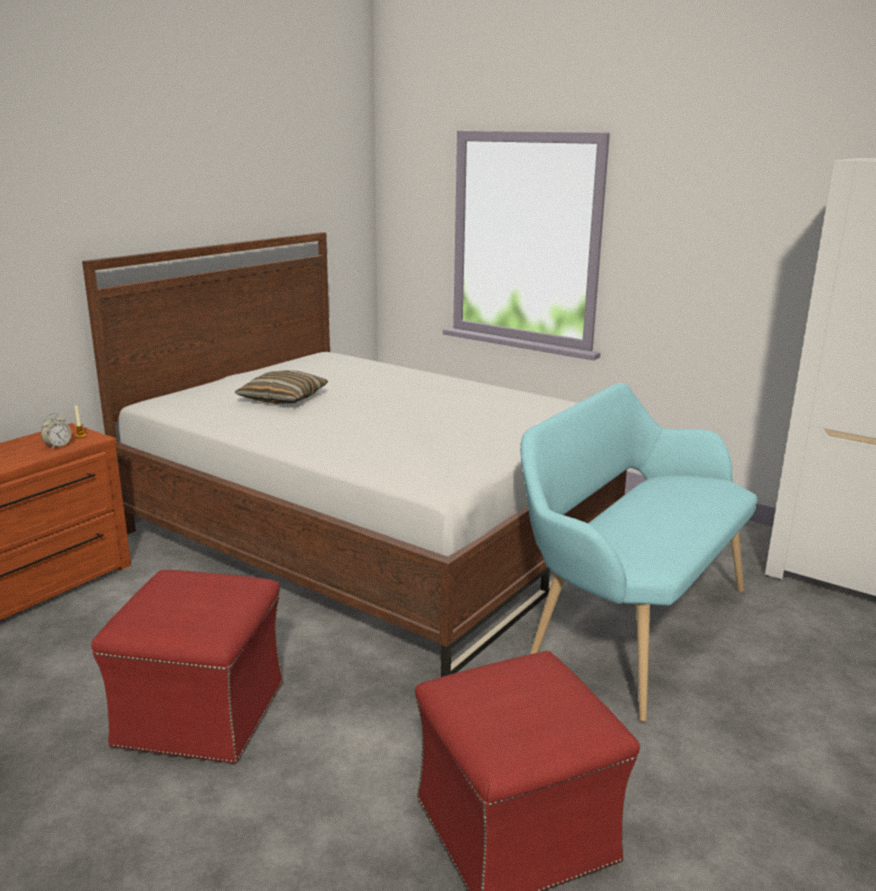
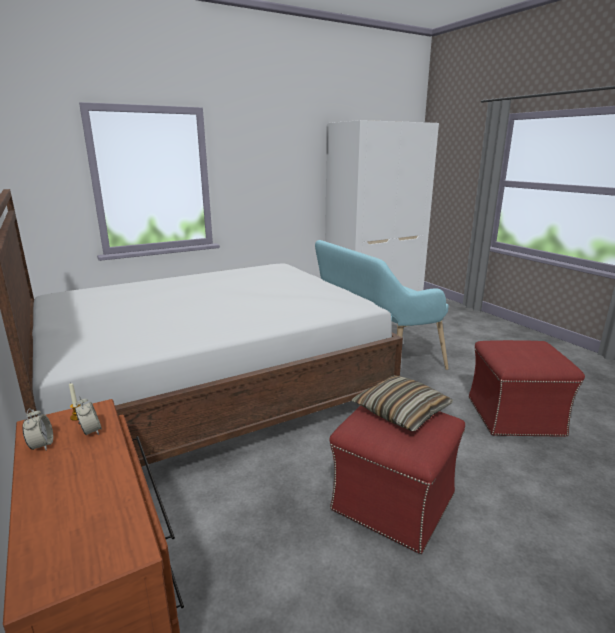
camera: 65 degrees left, 0 degrees up
pillow [234,370,328,404] -> pillow moved to [352,375,453,431]
none -> alarm clock [22,408,53,451]

